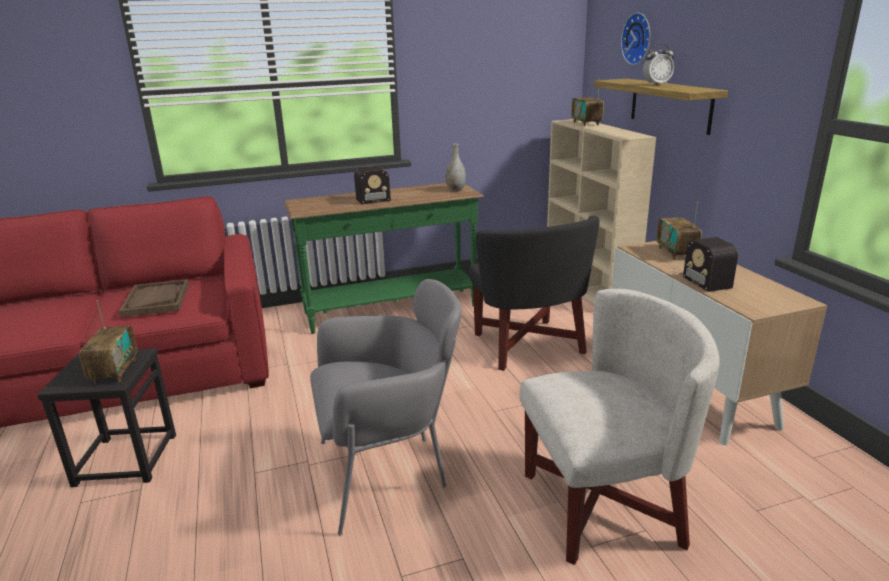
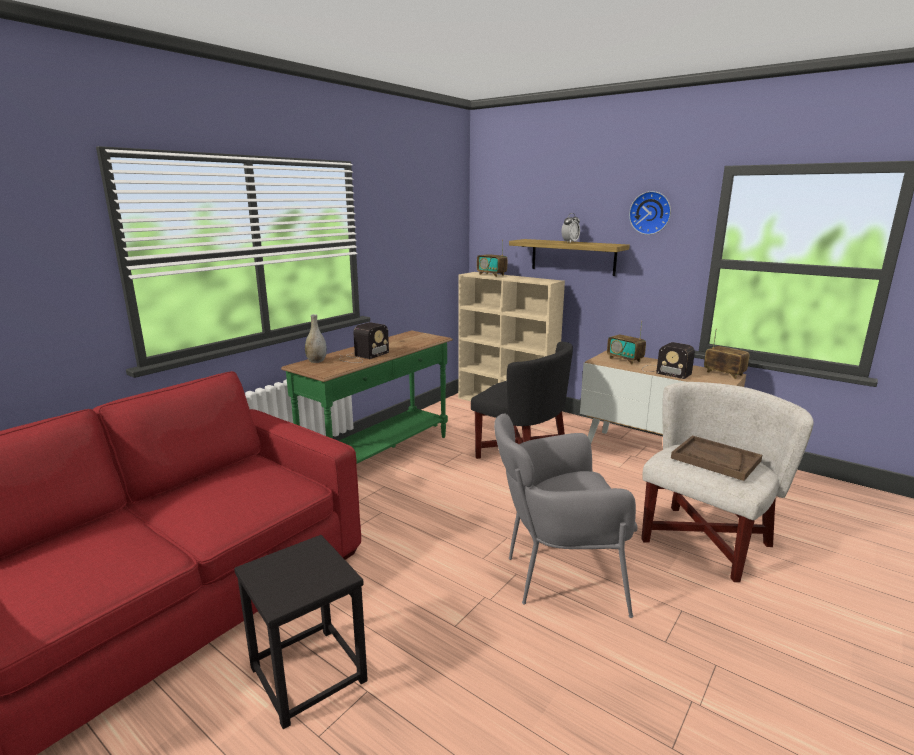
camera: 35 degrees left, 5 degrees down
radio [79,300,138,384] -> radio moved to [704,329,750,379]
brown tray [119,279,189,318] -> brown tray moved to [671,435,762,481]
grey armchair [310,279,462,536] -> grey armchair turned 135 degrees counterclockwise [494,414,638,618]
grey vase [446,143,466,191] -> grey vase moved to [305,314,327,363]
wall clock [621,12,650,65] -> wall clock moved to [629,191,671,235]

